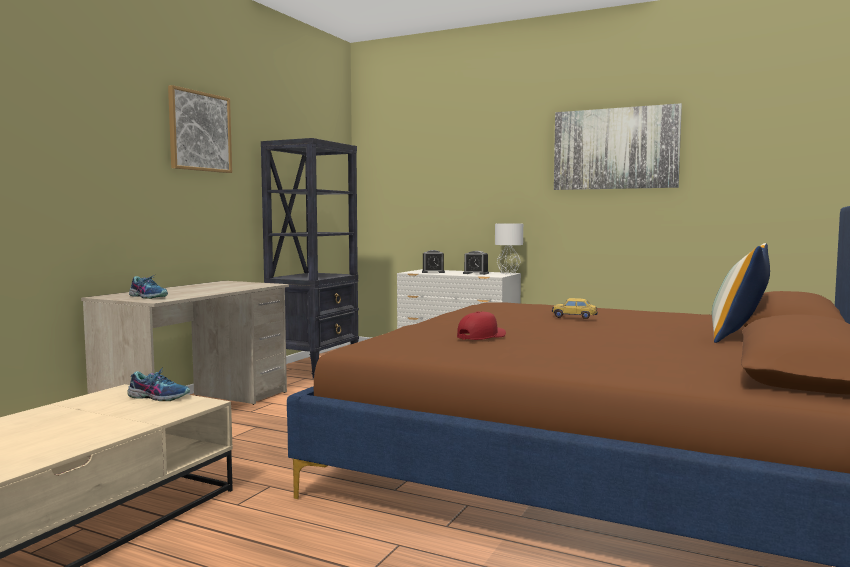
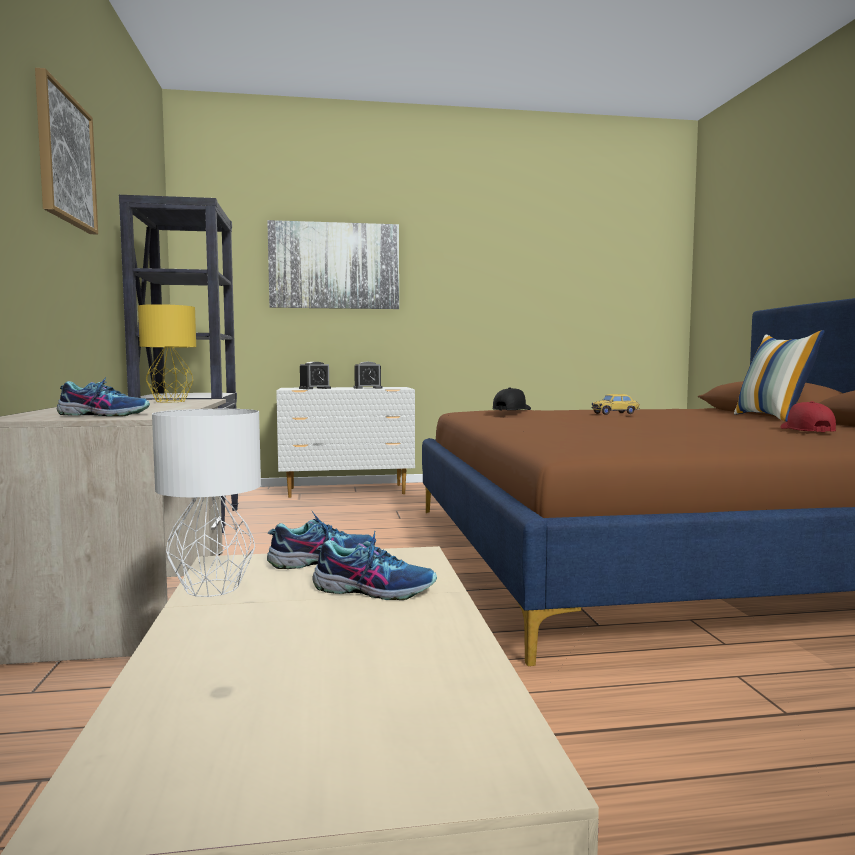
camera: 35 degrees left, 0 degrees up
red cap [457,311,506,340] -> red cap moved to [780,401,836,432]
white table lamp [495,224,523,274] -> white table lamp moved to [152,409,261,597]
picture [554,103,682,190] -> picture moved to [267,220,399,309]
none -> yellow table lamp [138,304,196,402]
none -> shoe [312,531,437,600]
none -> black cap [492,388,531,410]

